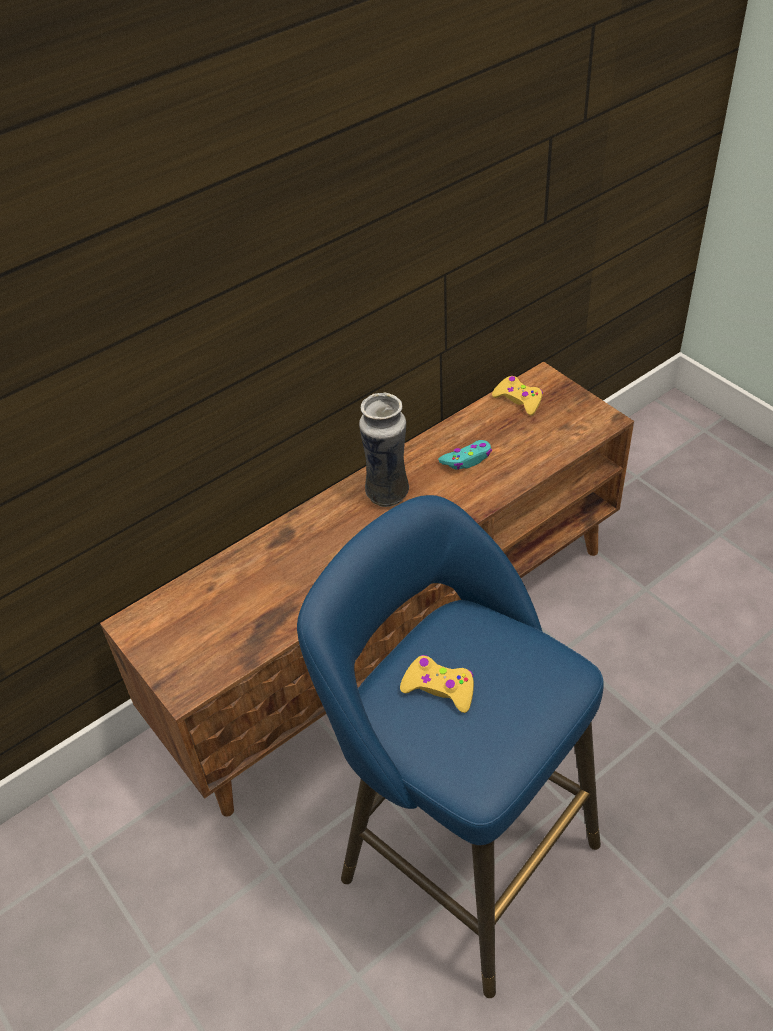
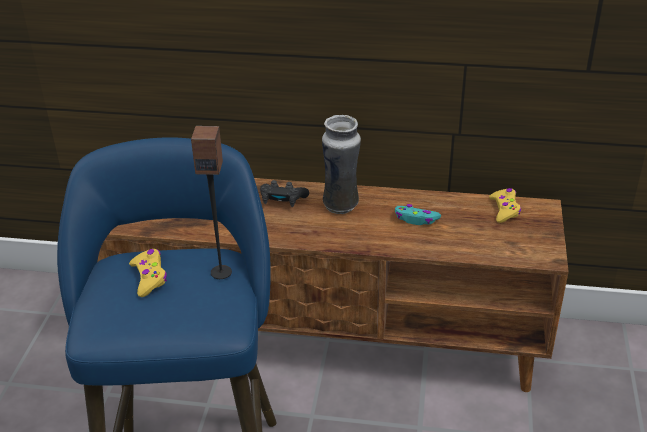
camera: 45 degrees right, 10 degrees down
none -> speaker [191,126,232,279]
none -> black game controller [260,180,309,207]

